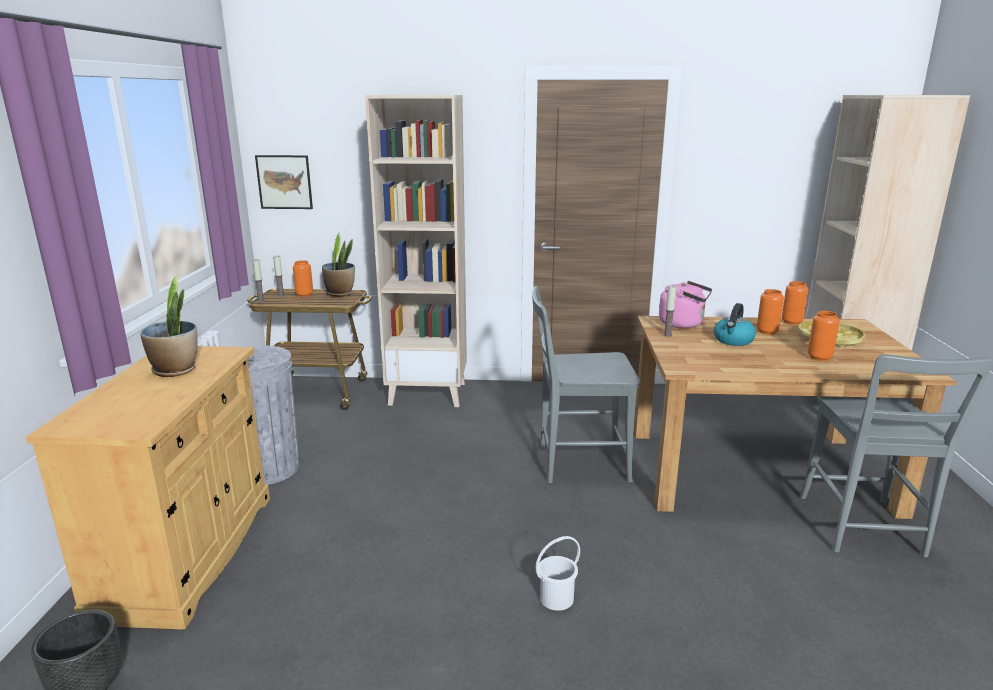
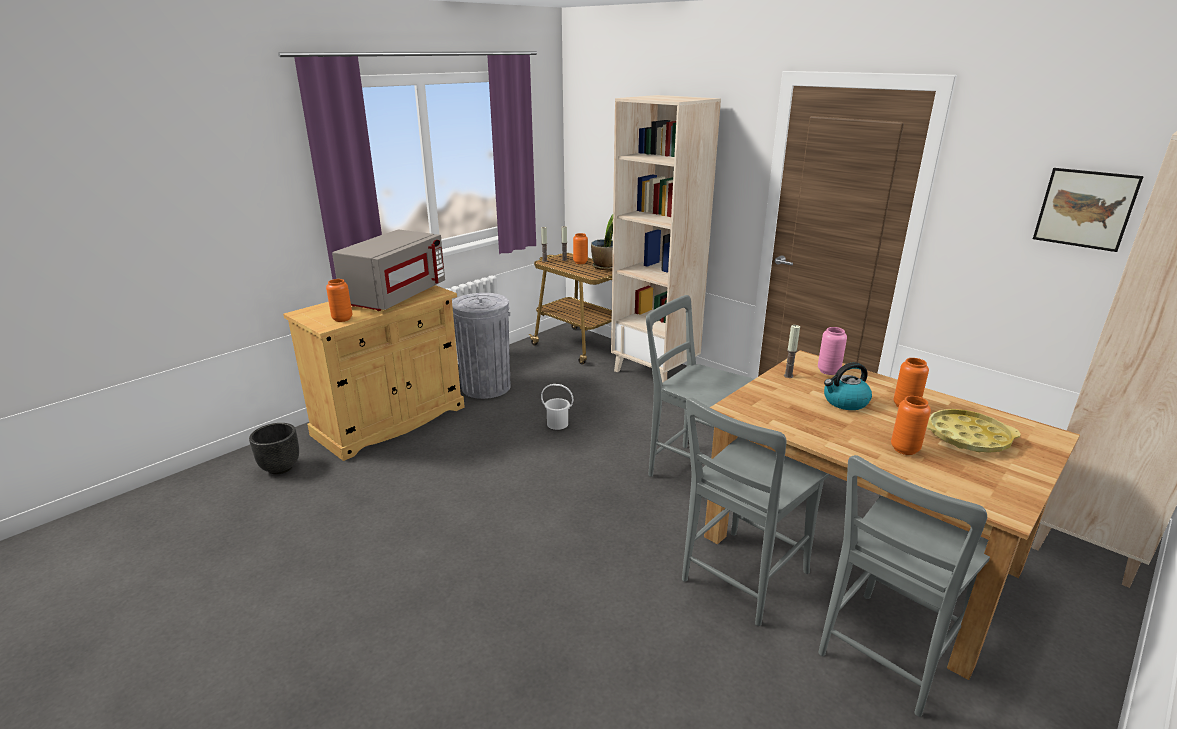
camera: 40 degrees right, 5 degrees up
potted plant [140,275,197,377] -> grey microwave [332,229,445,311]
picture [255,155,313,209] -> picture moved to [1033,168,1144,252]
white bucket [535,536,580,611] -> white bucket moved to [541,384,573,430]
pink kettle [659,281,712,328] -> pink vase [818,327,847,375]
orange vase [782,281,809,325] -> orange vase moved to [326,279,352,322]
none -> grey chair [682,397,829,626]

